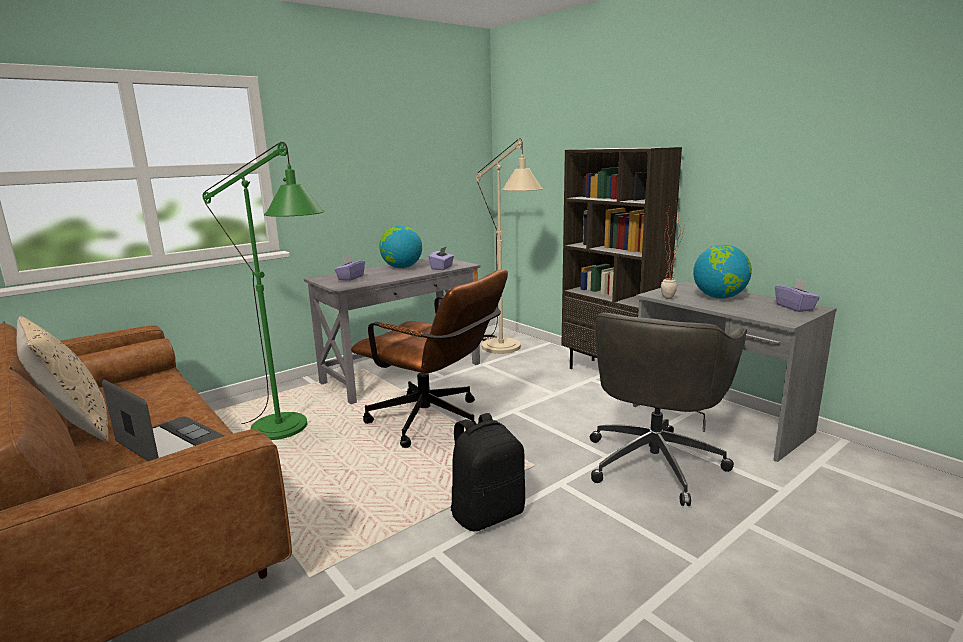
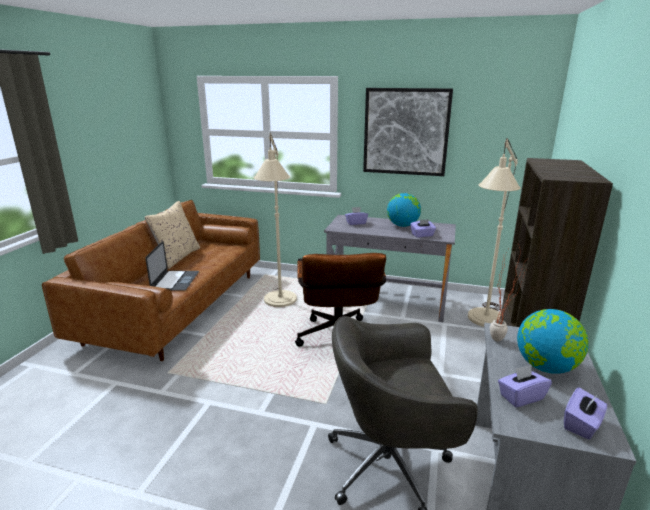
camera: 55 degrees right, 5 degrees up
green floor lamp [203,142,325,440] -> beige floor lamp [254,133,297,307]
black backpack [451,413,525,531] -> none
none -> picture [363,88,453,176]
none -> purple tissue box [498,365,552,407]

